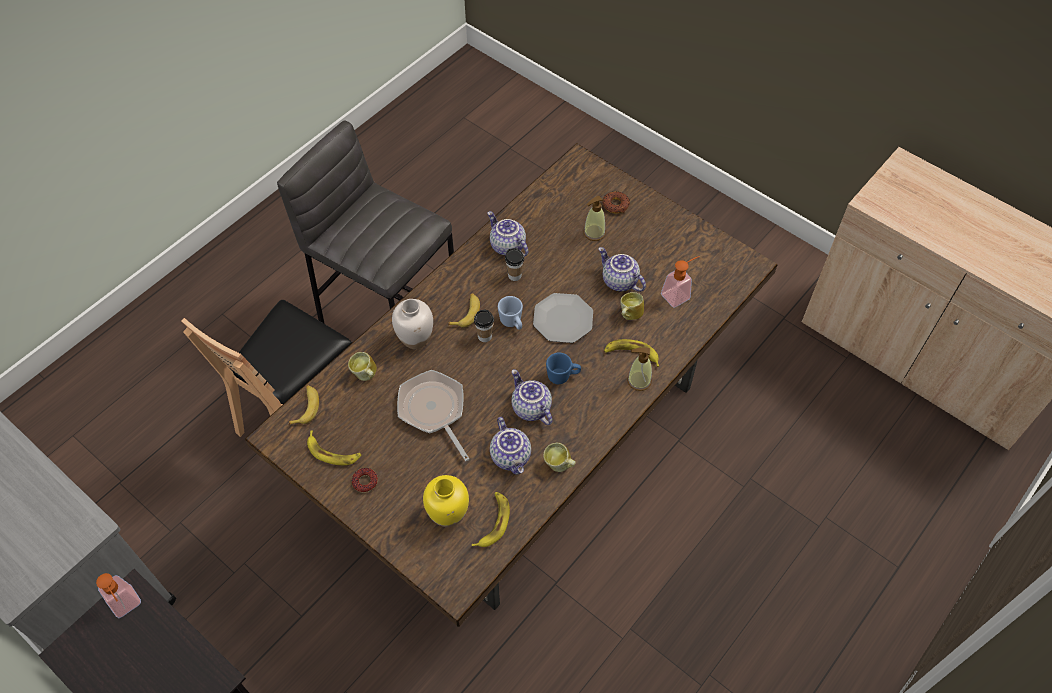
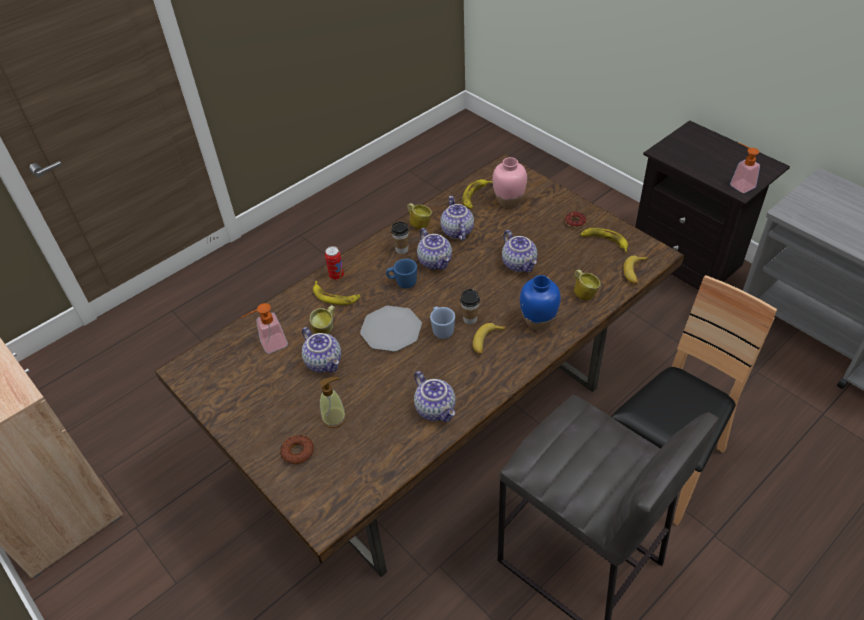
camera: 170 degrees left, 10 degrees down
white vase [392,299,433,349] -> blue vase [520,275,561,330]
frying pan [397,370,469,461] -> teapot [502,230,537,272]
yellow vase [423,475,469,527] -> pink vase [493,157,527,208]
cup [505,248,524,281] -> cup moved to [391,222,409,254]
soap dispenser [627,348,652,391] -> can [325,246,344,280]

